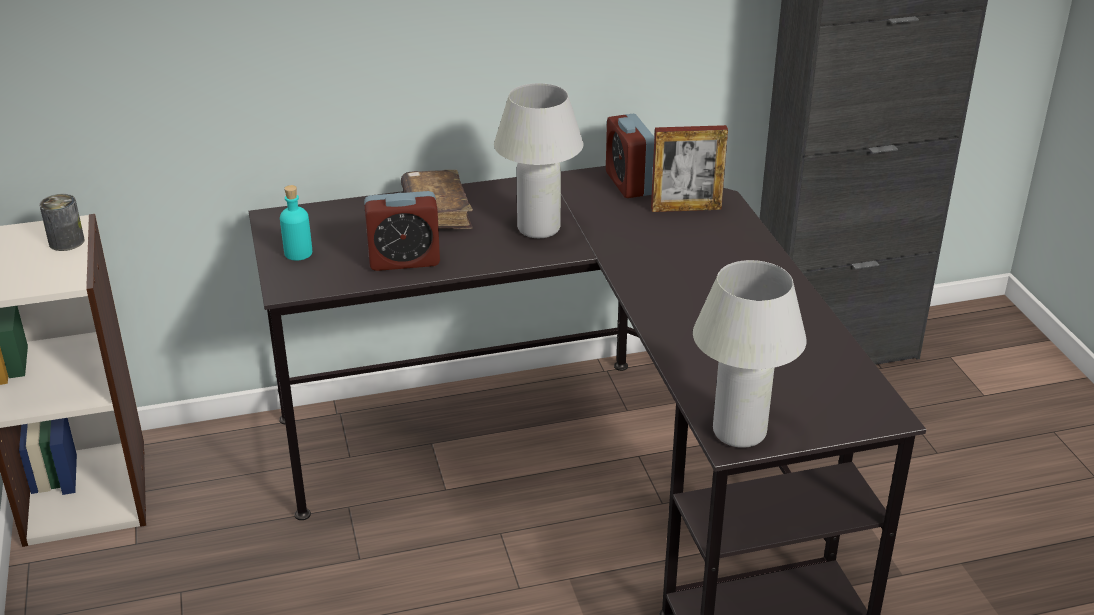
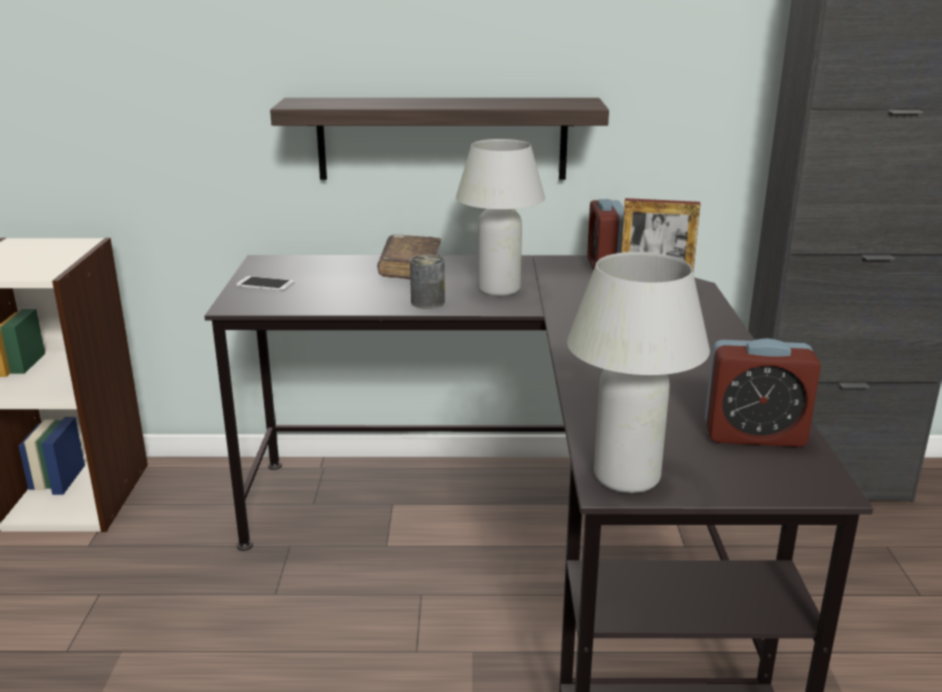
camera: 15 degrees right, 10 degrees down
can [39,194,85,251] -> can moved to [410,255,445,309]
turquoise bottle [280,185,312,261] -> phone [236,276,295,291]
alarm clock [364,191,440,271] -> alarm clock moved to [705,338,821,447]
none -> shelf [270,98,609,180]

